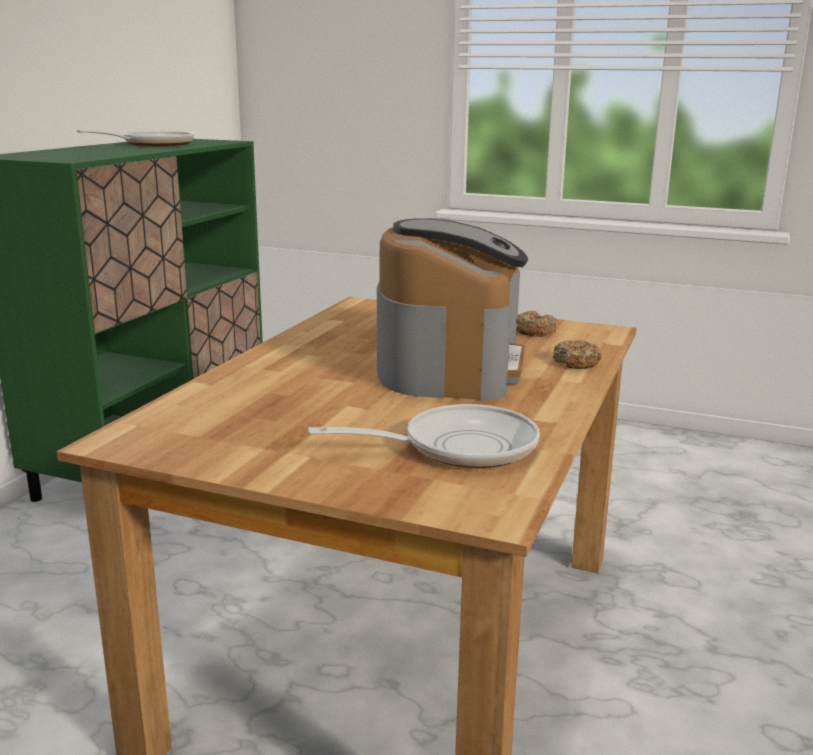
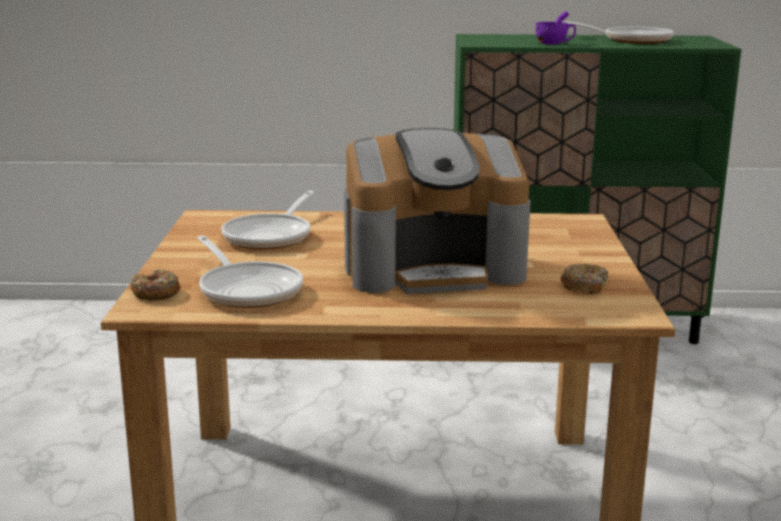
camera: 70 degrees right, 0 degrees up
donut [553,340,601,369] -> donut moved to [130,269,180,300]
none -> frying pan [221,191,315,249]
none -> purple cup [535,11,576,45]

